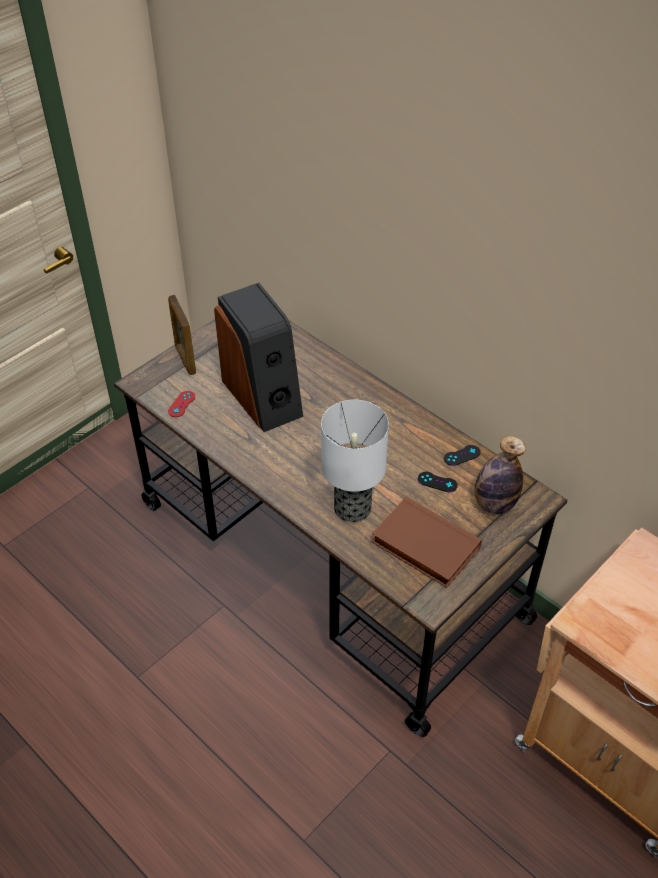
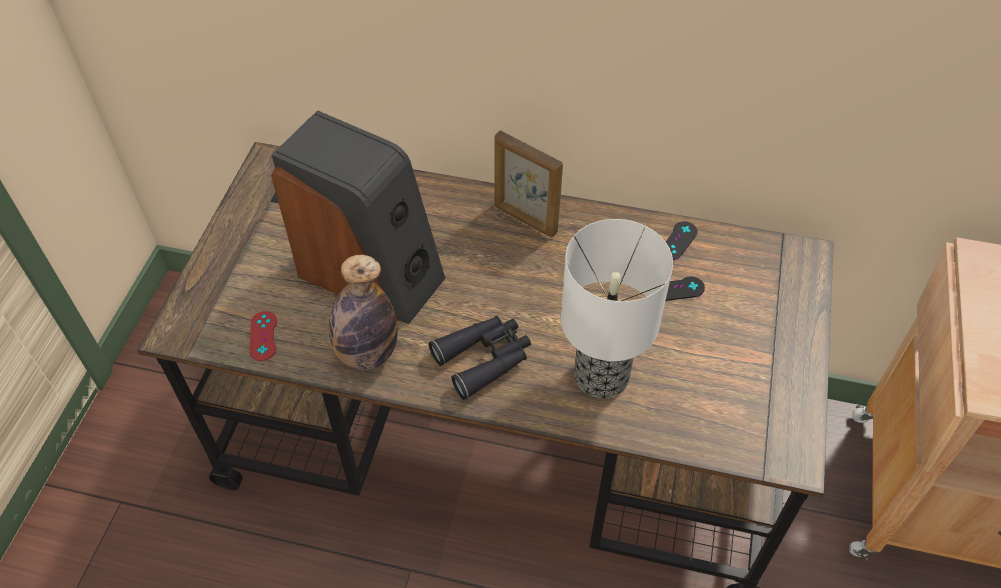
camera: 30 degrees left, 5 degrees up
picture frame [168,295,196,375] -> picture frame moved to [494,130,563,238]
brown book [371,497,482,588] -> none
bottle [474,436,526,514] -> bottle moved to [329,255,398,370]
none -> black binoculars [428,316,531,400]

